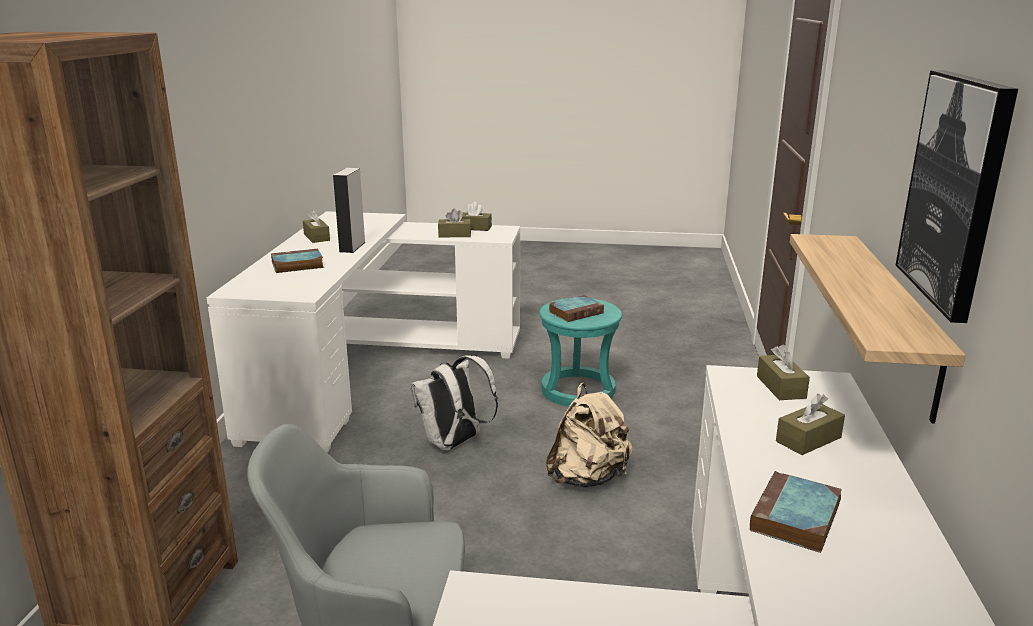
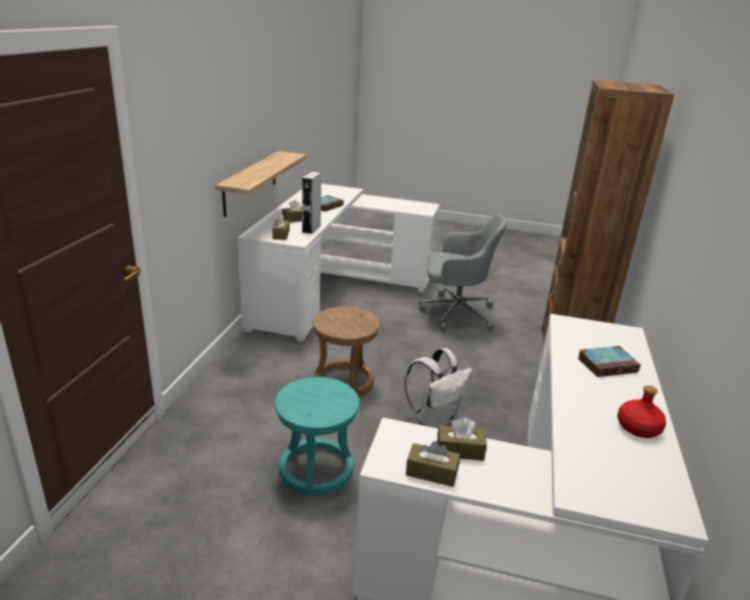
camera: 175 degrees left, 5 degrees up
brown tissue box [303,210,330,243] -> red bottle [617,385,666,438]
grey speaker [333,168,366,253] -> grey speaker moved to [302,172,322,234]
beige backpack [546,383,633,488] -> brown stool [312,306,381,397]
book [549,295,604,322] -> none
picture [896,70,1018,323] -> none

